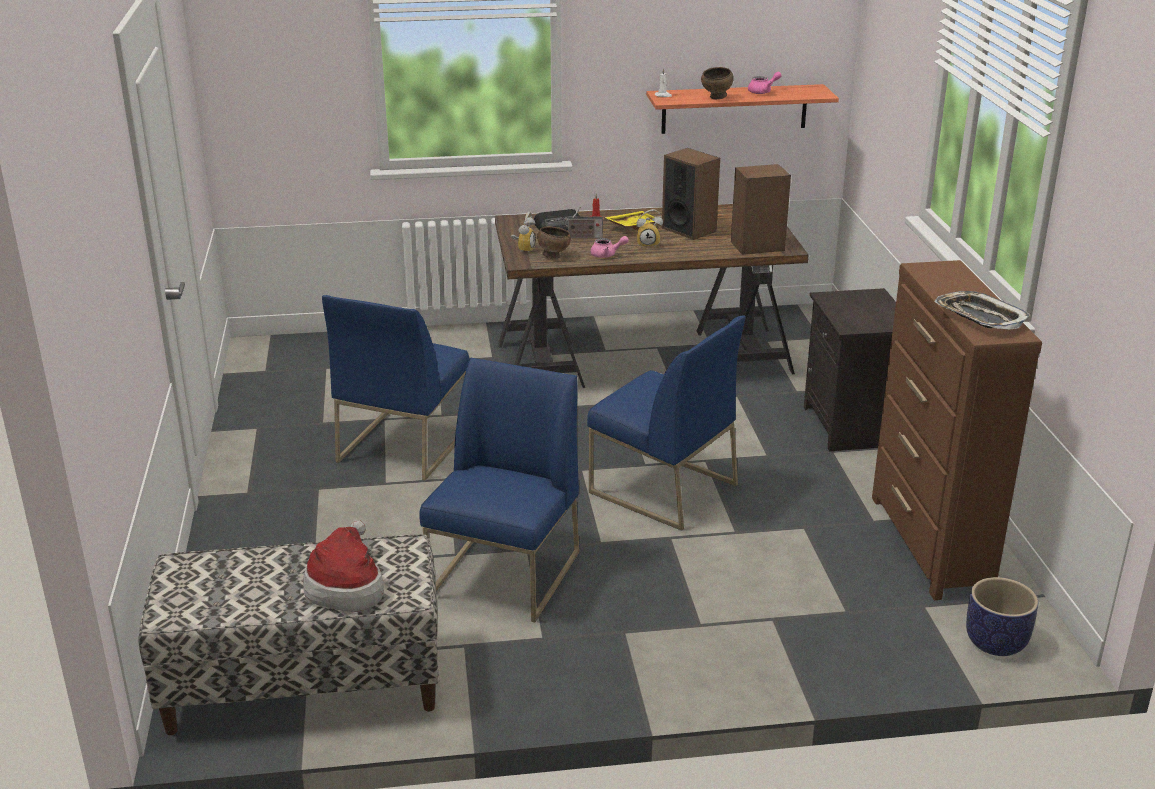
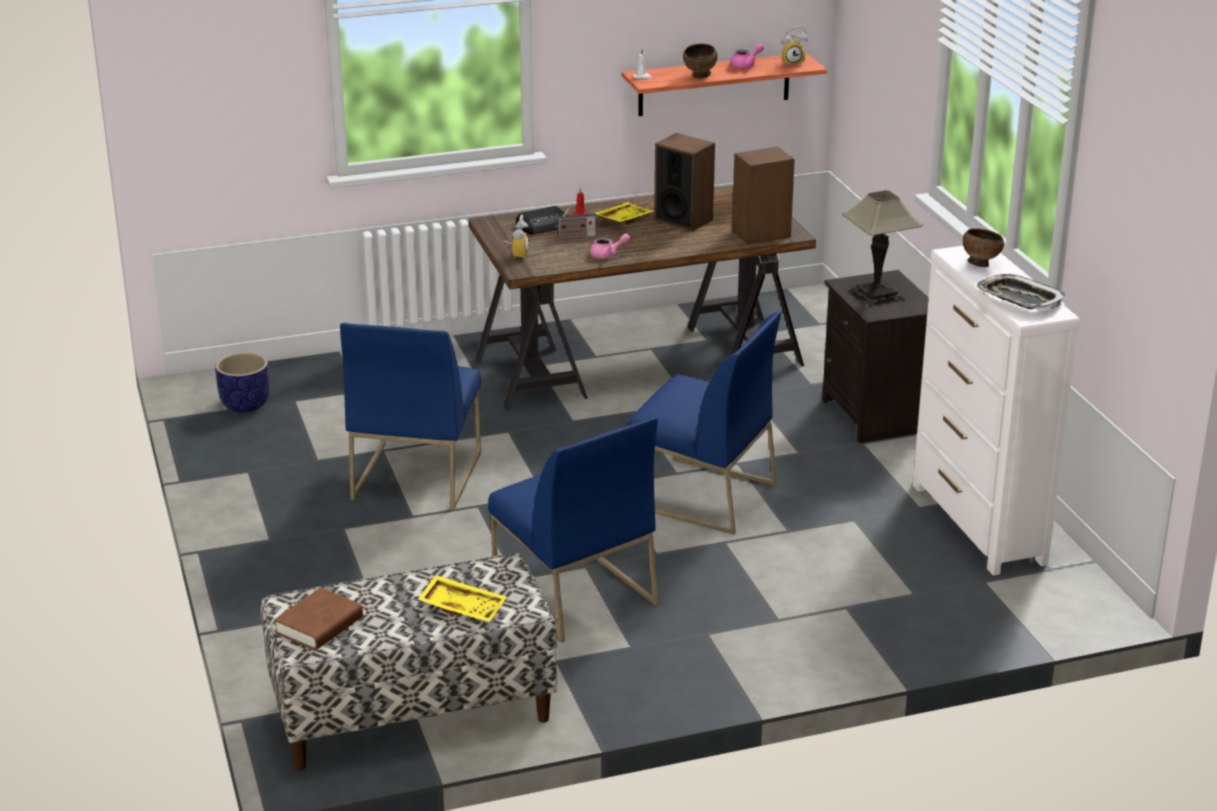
camera: 10 degrees left, 0 degrees up
hat [303,521,384,612] -> yellow tray [417,575,507,622]
blue chair [419,358,579,623] -> blue chair turned 135 degrees clockwise [488,417,658,643]
brown bowl [537,226,571,259] -> brown bowl moved to [963,228,1004,267]
alarm clock [637,209,663,248] -> alarm clock moved to [781,26,808,66]
brown dresser [872,260,1042,600] -> white dresser [913,246,1080,576]
planter [966,577,1038,656] -> planter moved to [215,352,270,413]
none -> brown book [274,587,363,650]
none -> table lamp [842,190,923,307]

